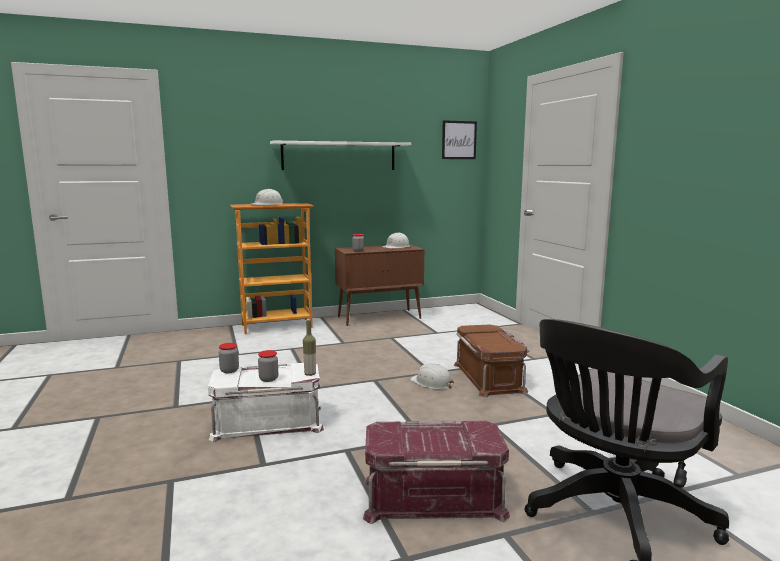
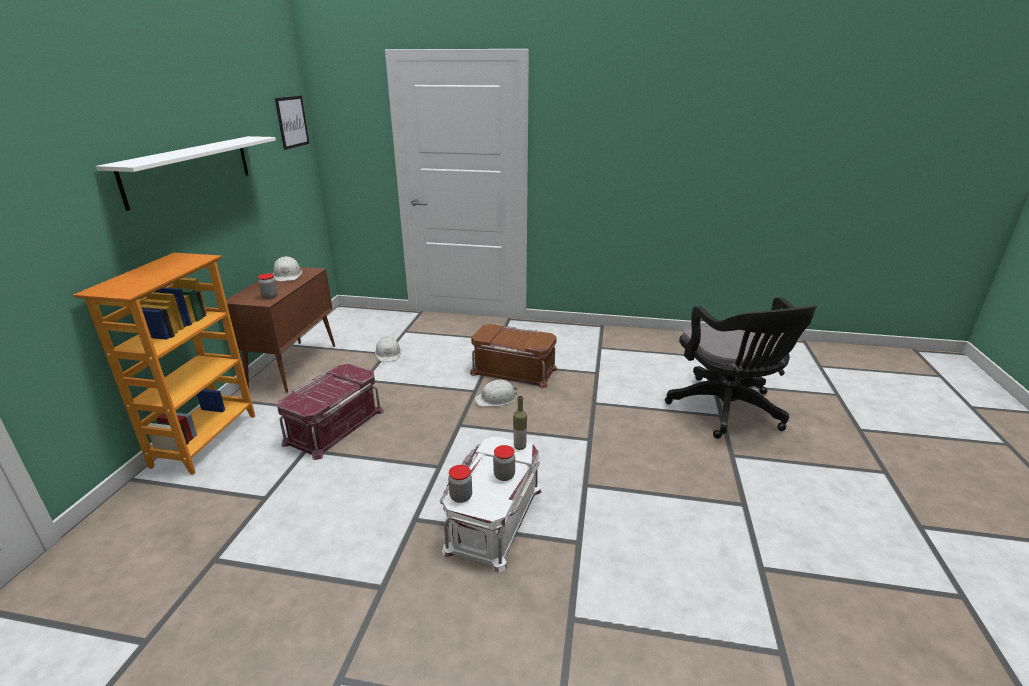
camera: 60 degrees left, 15 degrees up
white hard hat [251,189,283,205] -> white hard hat moved to [375,336,401,362]
red storage box [363,421,510,524] -> red storage box moved to [277,364,384,460]

